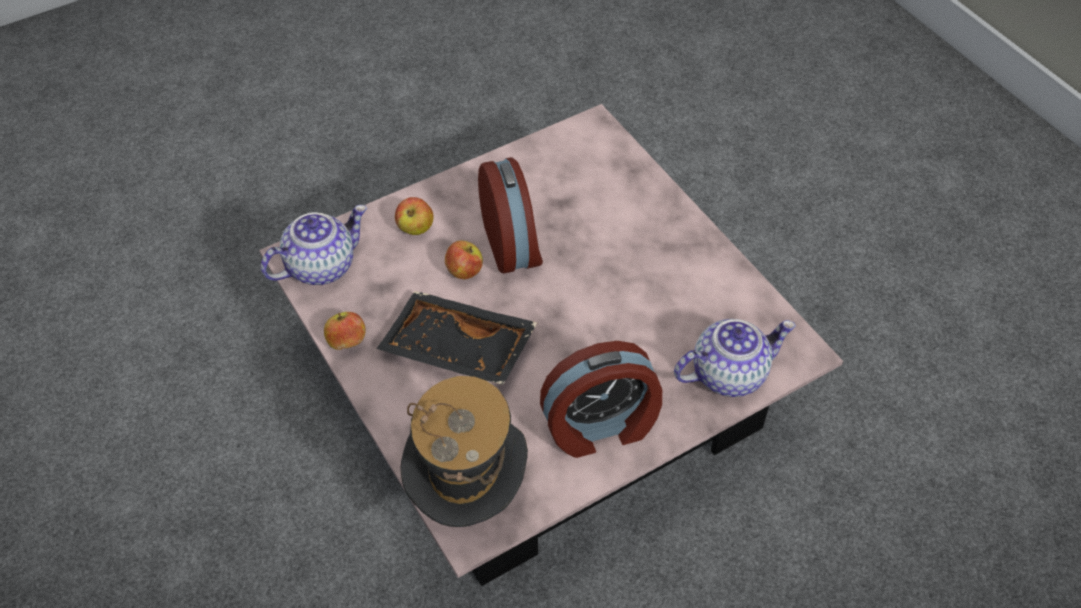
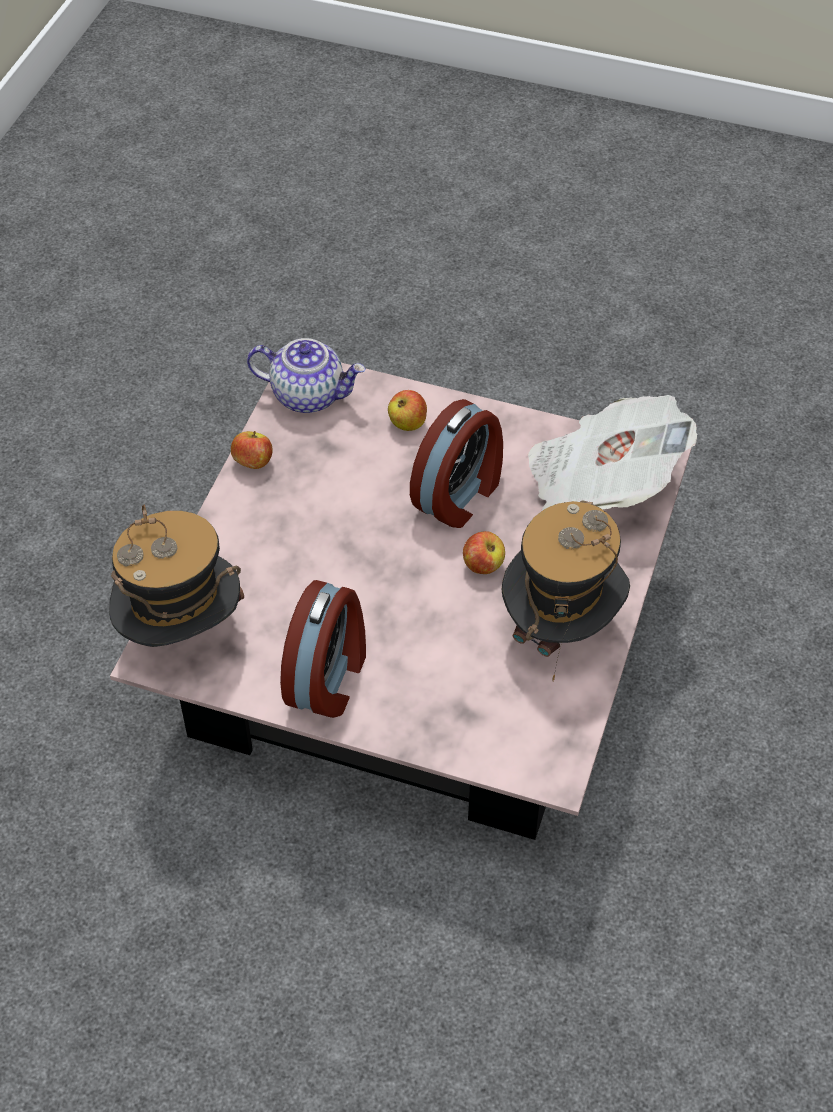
camera: 50 degrees right, 0 degrees up
black tray [377,291,537,385] -> none
apple [445,241,483,279] -> apple moved to [463,531,505,574]
alarm clock [540,341,662,458] -> alarm clock turned 105 degrees counterclockwise [280,580,366,718]
teapot [674,319,796,397] -> none
none -> hat [501,500,630,681]
none -> newspaper [528,395,697,511]

